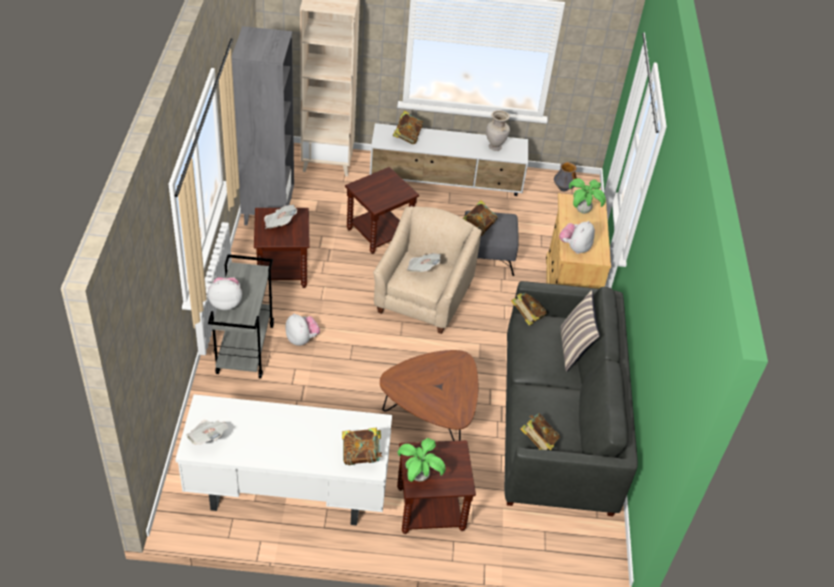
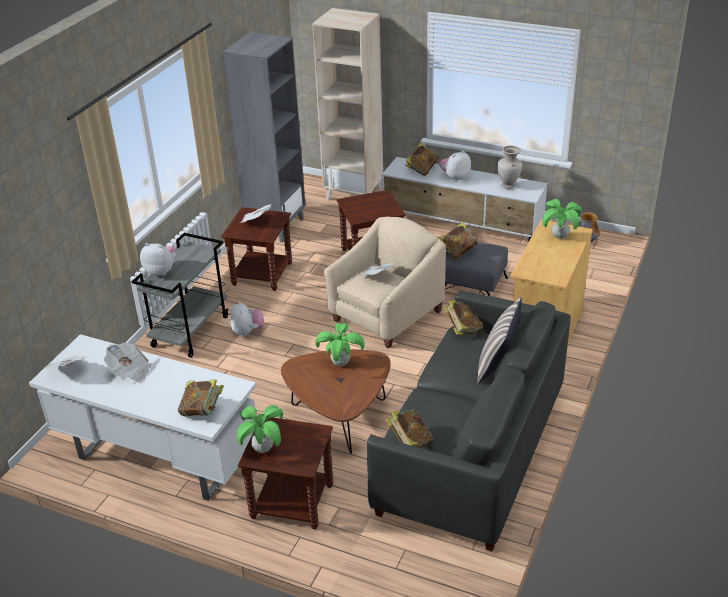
camera: 25 degrees right, 10 degrees down
plush toy [559,221,595,254] -> plush toy moved to [439,150,471,182]
none -> newspaper [104,343,152,383]
none -> potted plant [315,323,365,366]

